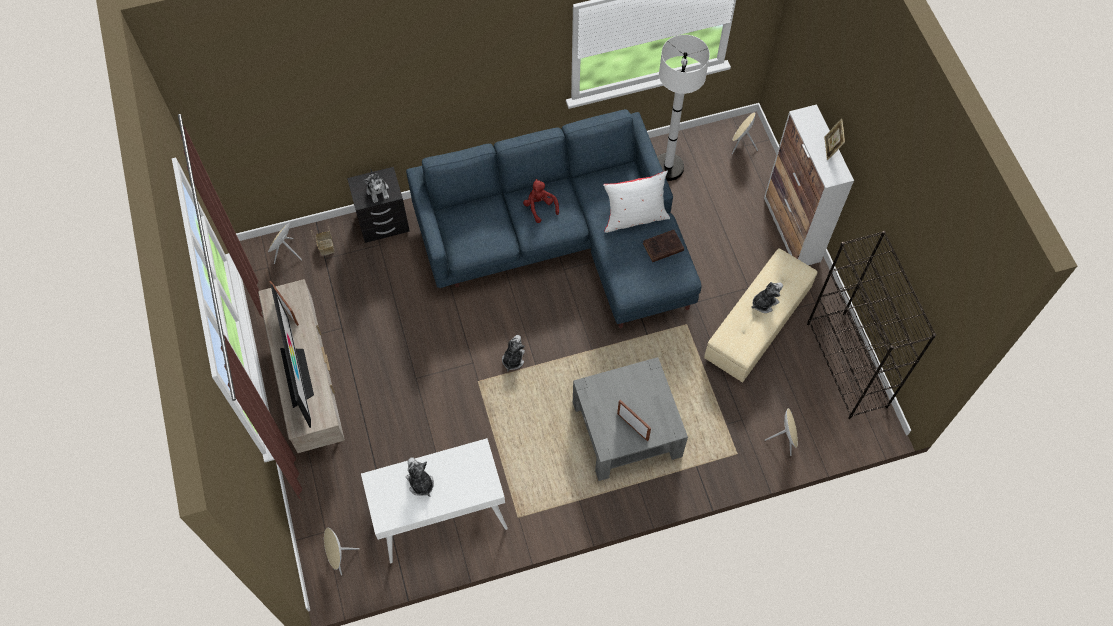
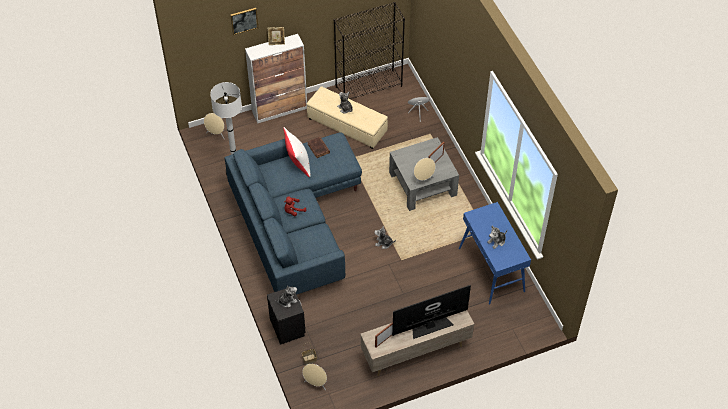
camera: 95 degrees left, 10 degrees down
beige speaker [324,528,360,576] -> beige speaker moved to [414,158,435,186]
white console table [361,438,508,563] -> blue console table [459,202,531,305]
none -> picture [230,8,258,35]

